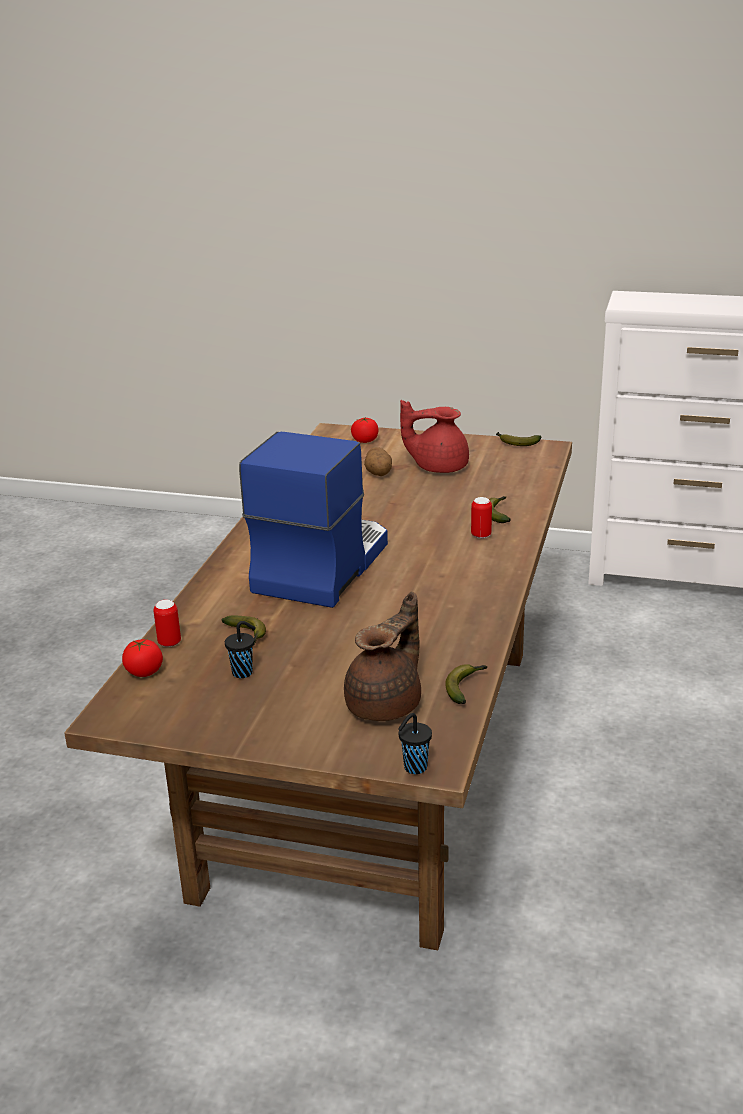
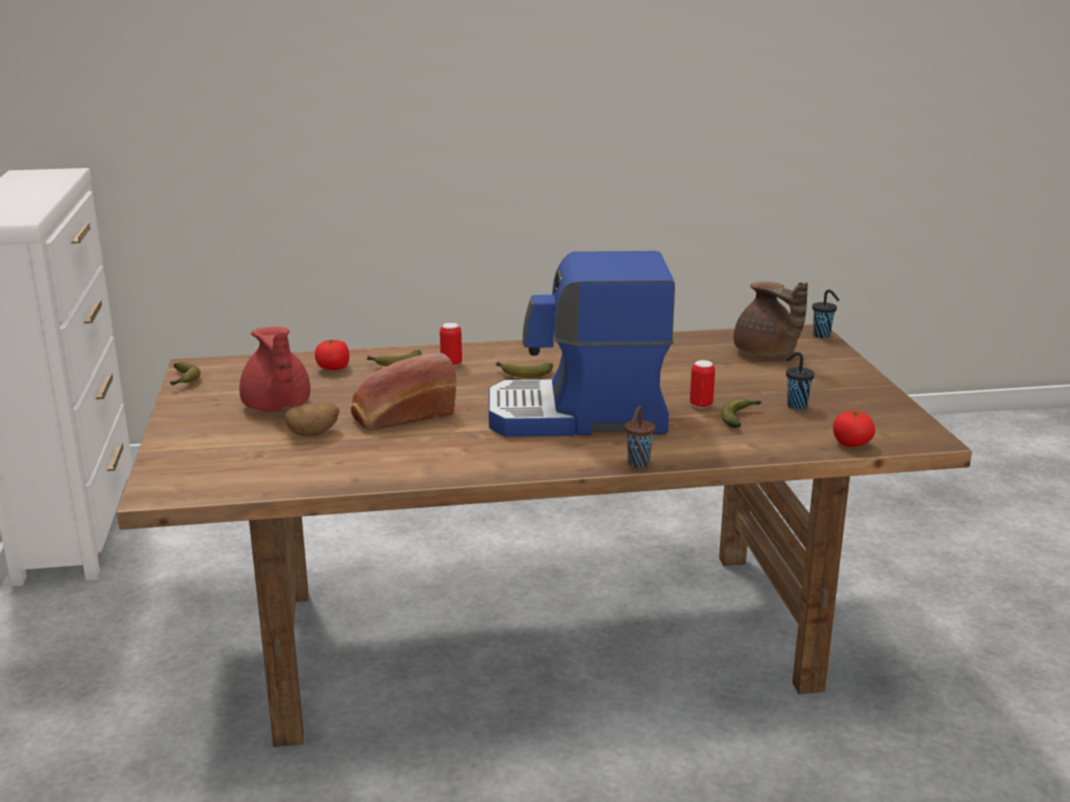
camera: 115 degrees left, 5 degrees down
can [153,600,181,647] -> can moved to [690,360,715,409]
brown teapot [344,591,421,721] -> brown teapot turned 135 degrees counterclockwise [734,282,808,357]
tomato [351,418,379,443] -> tomato moved to [315,339,350,370]
banana [445,664,487,704] -> banana moved to [496,361,553,378]
none -> bread [351,353,457,430]
none -> brown cup [625,406,656,467]

